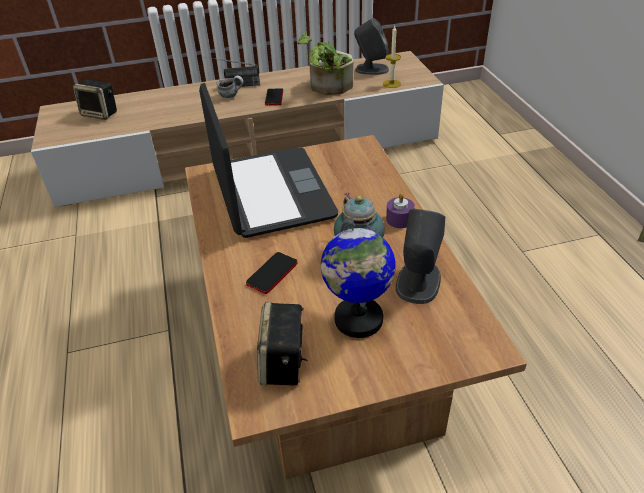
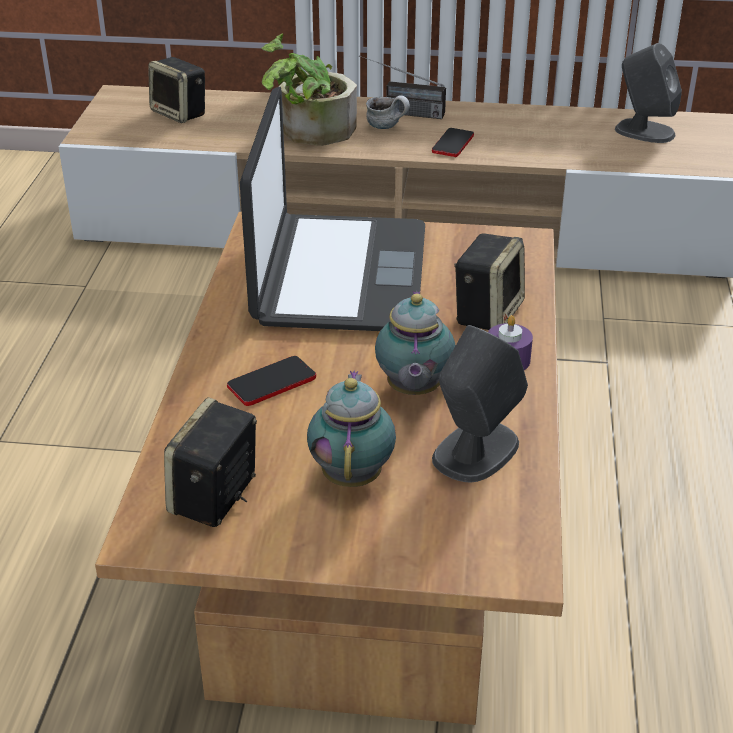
camera: 20 degrees right, 5 degrees down
potted plant [297,32,354,95] -> potted plant moved to [262,34,357,146]
globe [321,217,396,338] -> teapot [307,370,396,487]
candle [383,26,401,88] -> none
none -> speaker [454,233,525,330]

